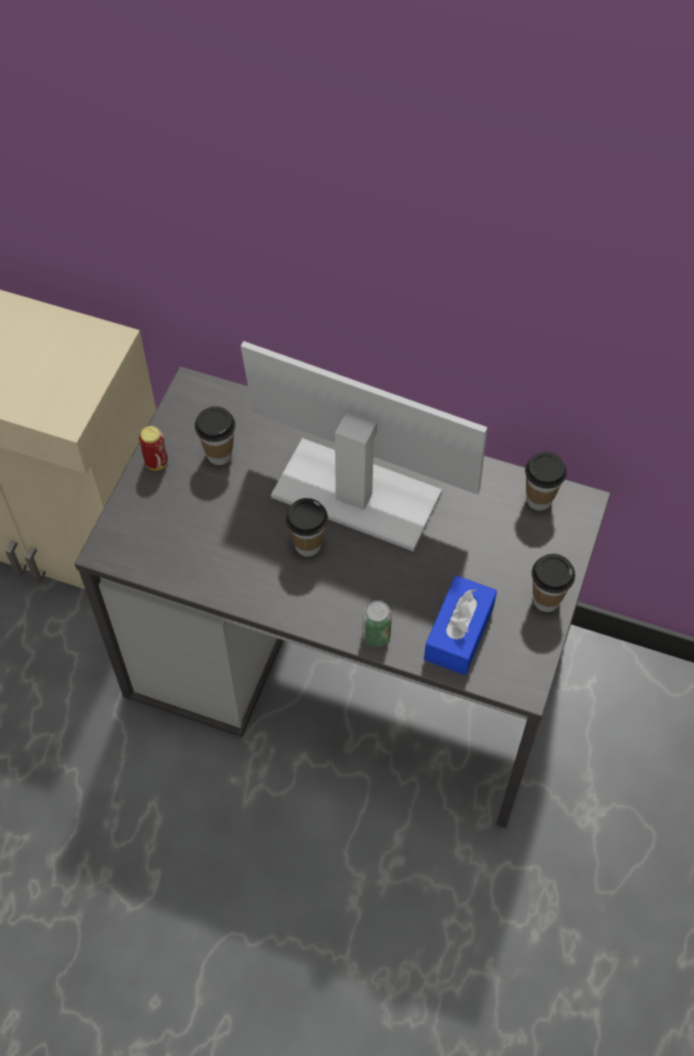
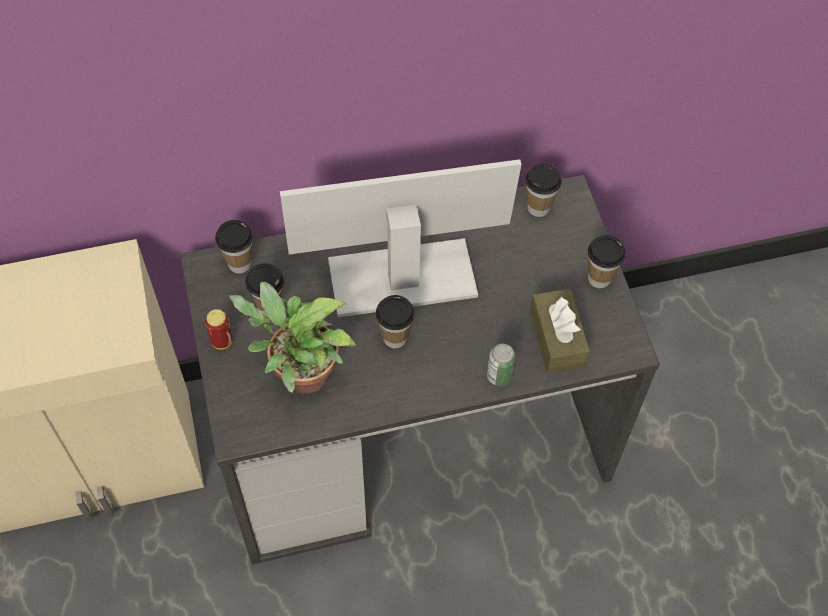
camera: 35 degrees left, 0 degrees up
blue tissue box [424,575,497,675] -> brown tissue box [530,289,590,373]
none -> cup [215,220,253,273]
none -> potted plant [229,282,356,394]

